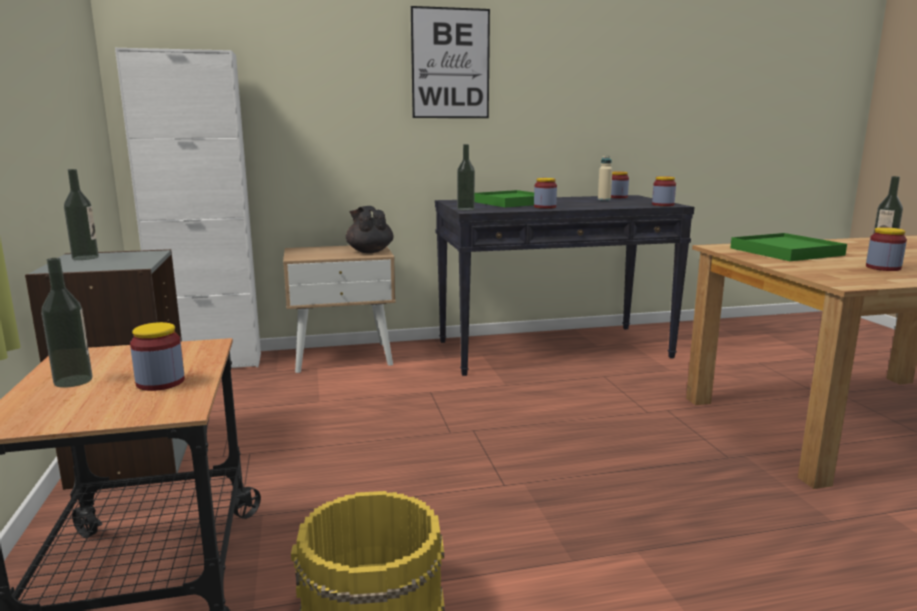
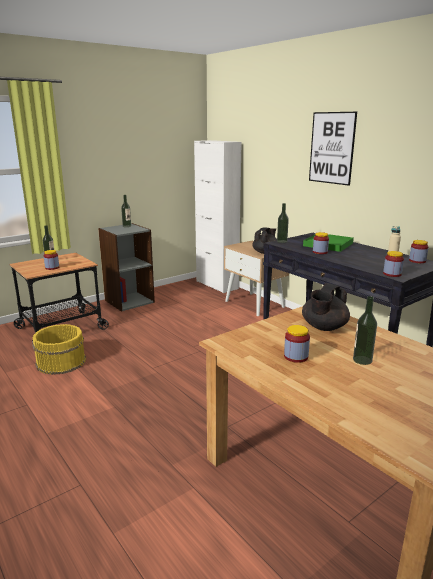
camera: 65 degrees right, 5 degrees up
green tray [730,233,847,261] -> black teapot [302,283,350,331]

